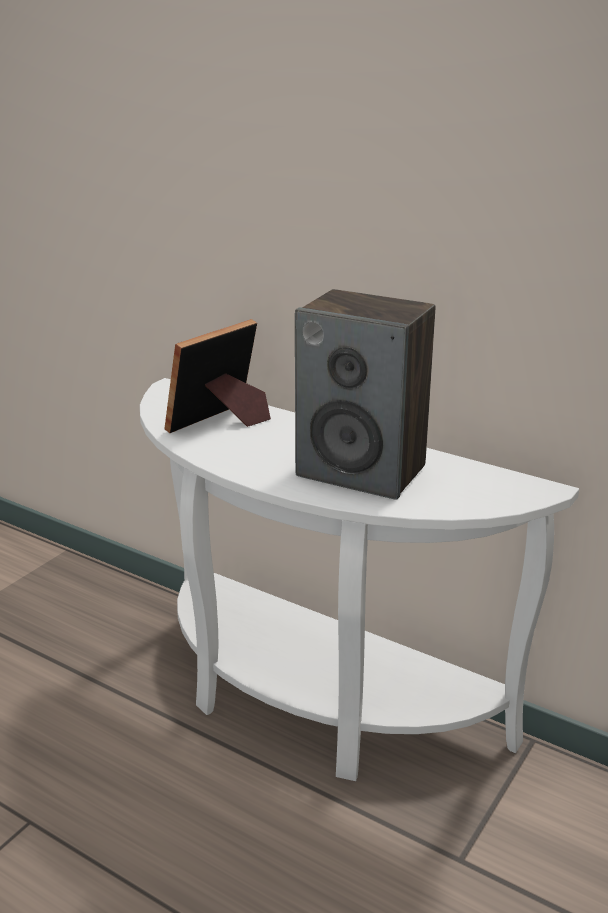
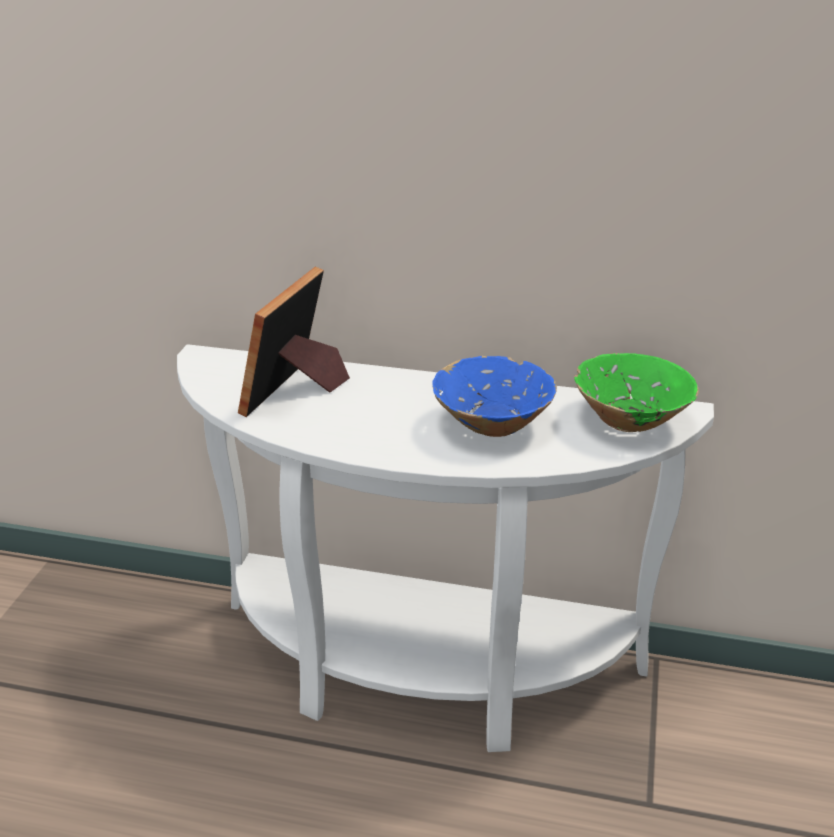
camera: 20 degrees left, 5 degrees up
speaker [295,289,435,500] -> blue bowl [432,356,557,437]
none -> green bowl [574,353,699,432]

